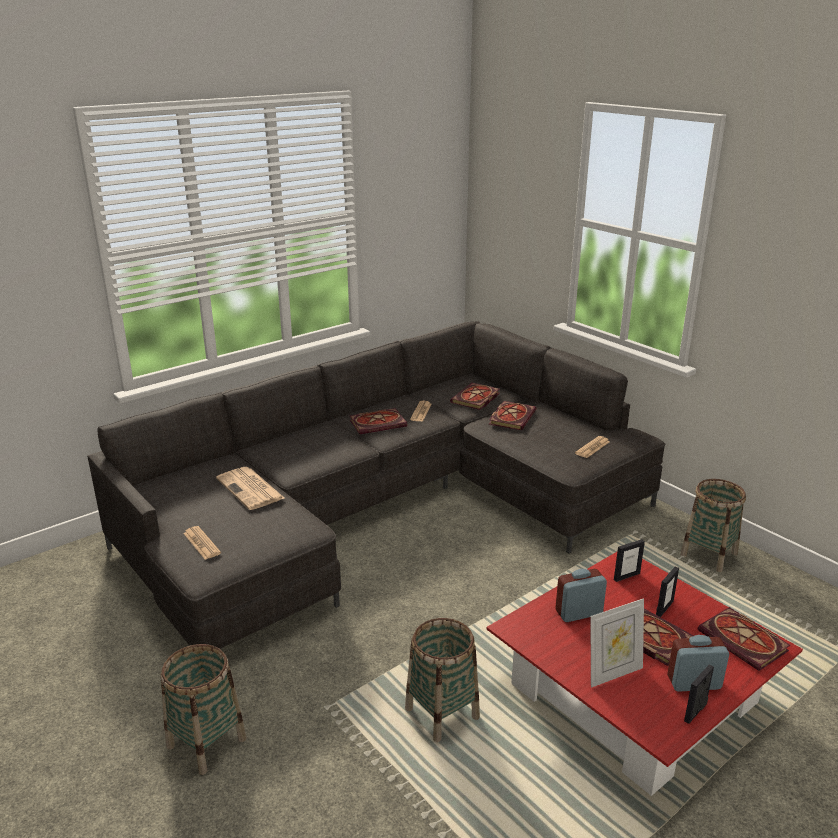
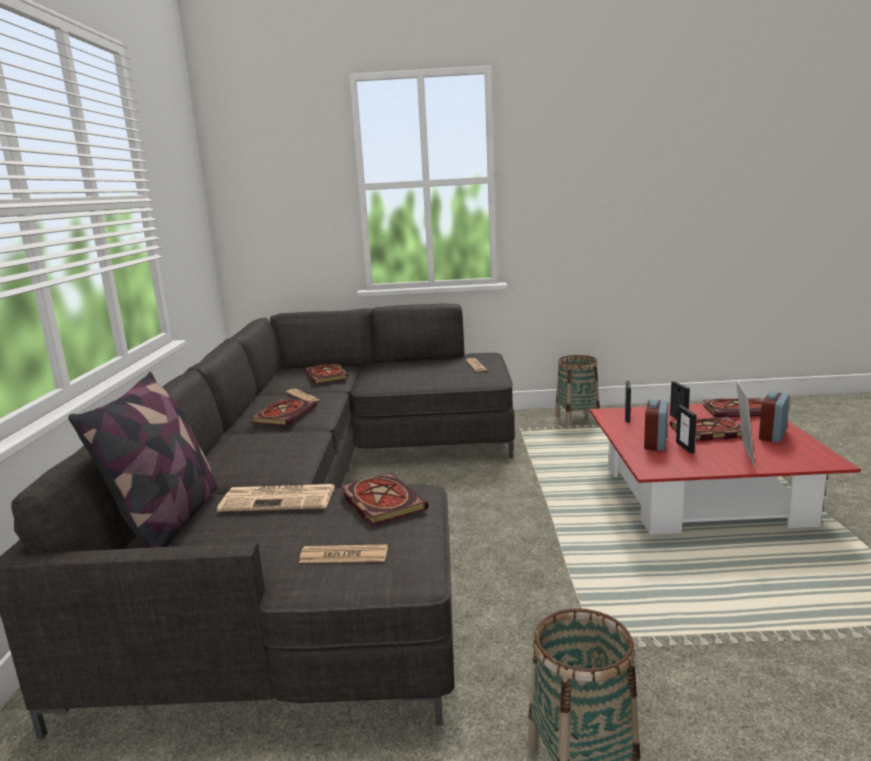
camera: 50 degrees left, 10 degrees down
basket [405,618,480,742] -> none
book [489,401,536,430] -> book moved to [340,473,429,526]
picture frame [684,664,714,724] -> picture frame moved to [676,405,696,453]
none -> pillow [68,372,217,548]

